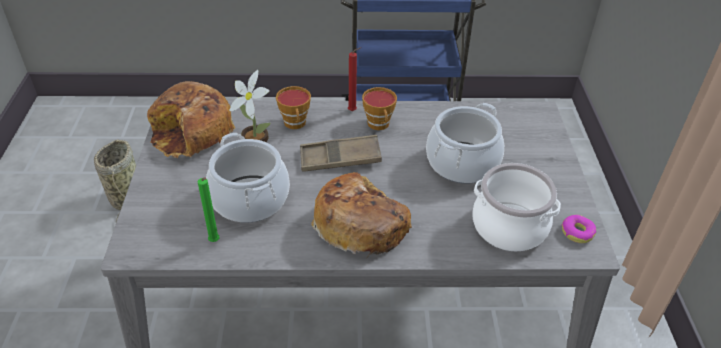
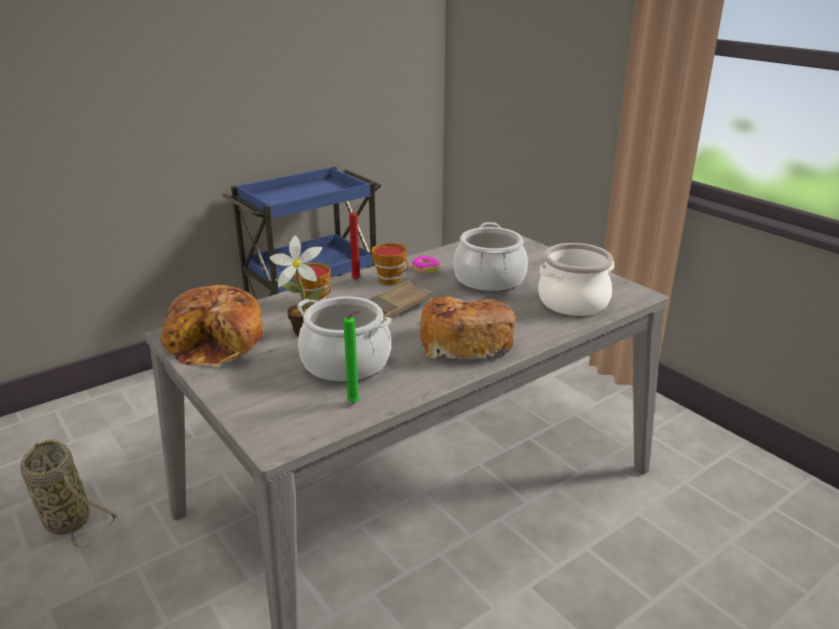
camera: 35 degrees left, 15 degrees down
donut [561,215,596,243] -> donut moved to [412,256,440,273]

